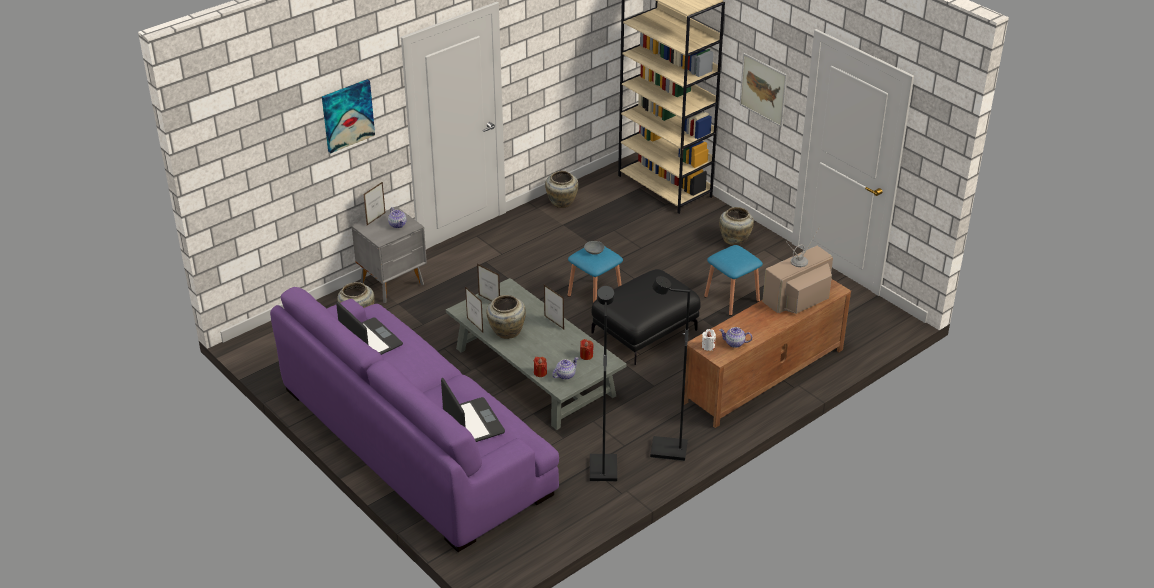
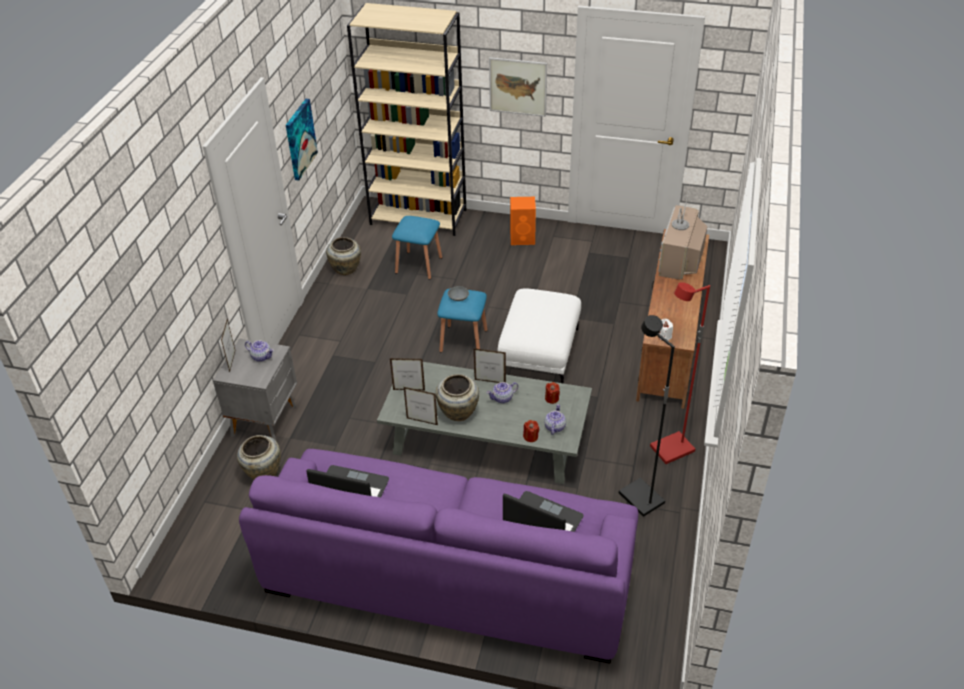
camera: 35 degrees left, 5 degrees up
picture [322,79,375,153] -> picture moved to [286,99,318,181]
black ottoman [591,269,701,365] -> white ottoman [497,289,581,384]
black floor lamp [650,276,690,461] -> red floor lamp [650,282,710,464]
blue stool [704,245,763,316] -> blue stool moved to [392,216,442,280]
beige vase [719,207,754,246] -> orange speaker [510,197,536,245]
teapot [719,327,752,348] -> teapot moved to [486,382,518,403]

